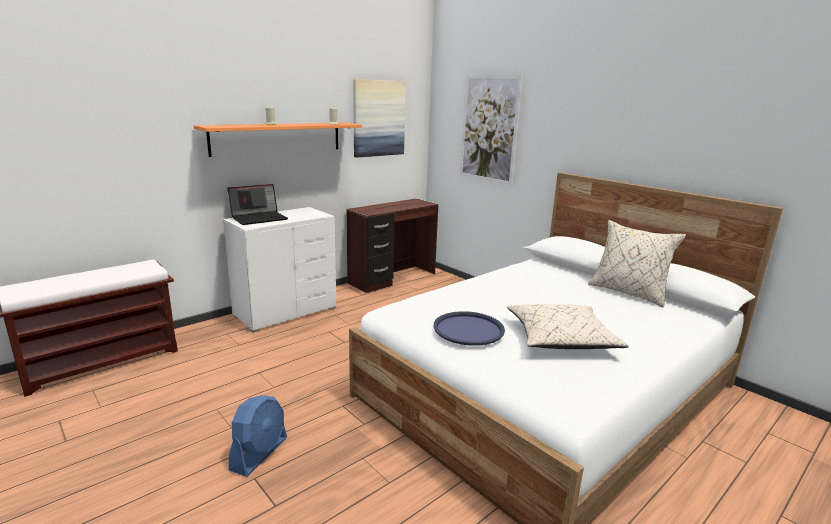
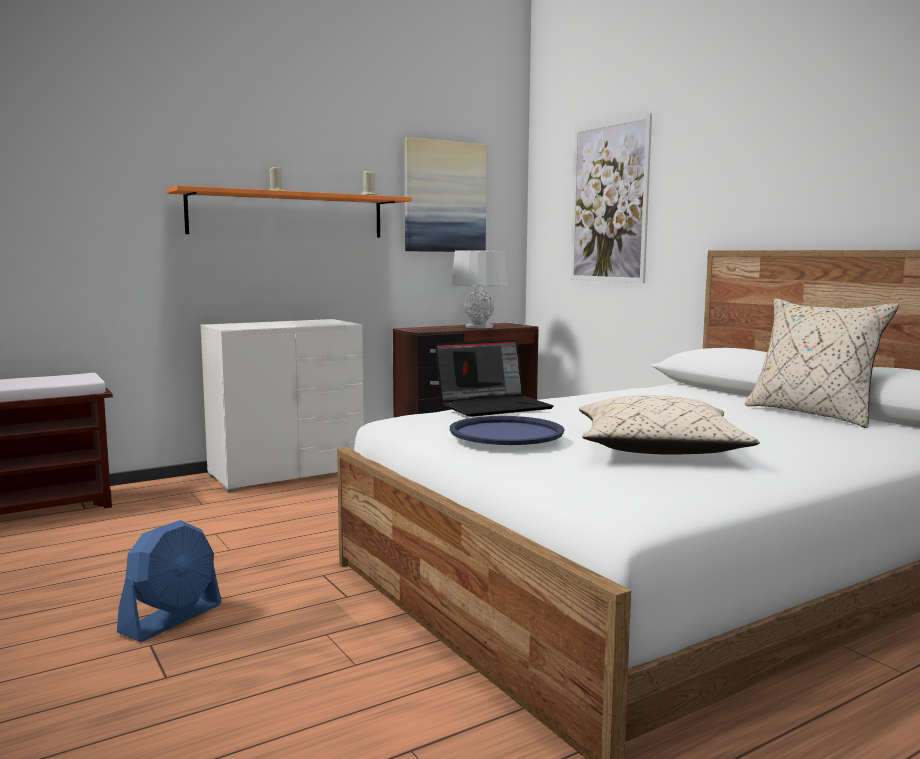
camera: 10 degrees right, 10 degrees down
laptop [227,184,288,225] -> laptop moved to [435,340,554,417]
none -> grey table lamp [451,250,508,328]

